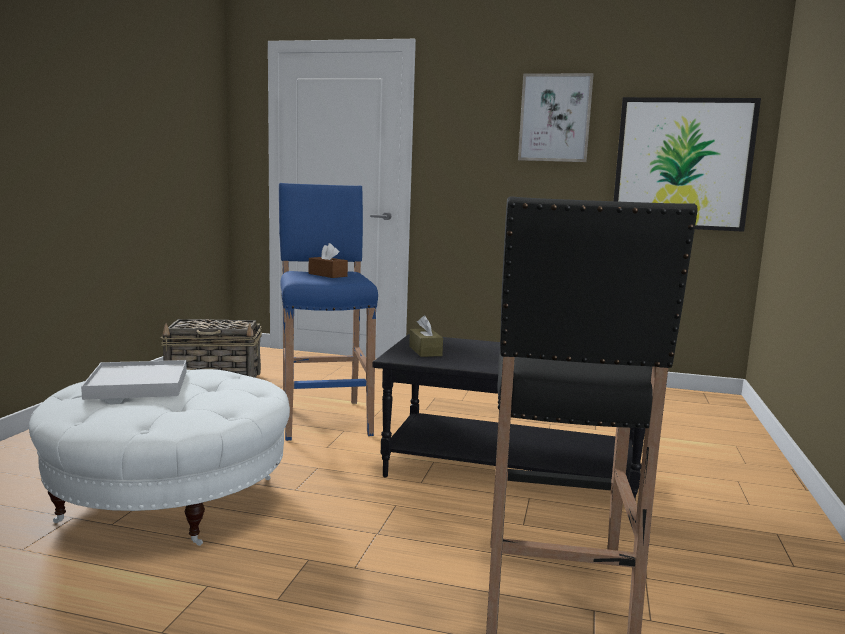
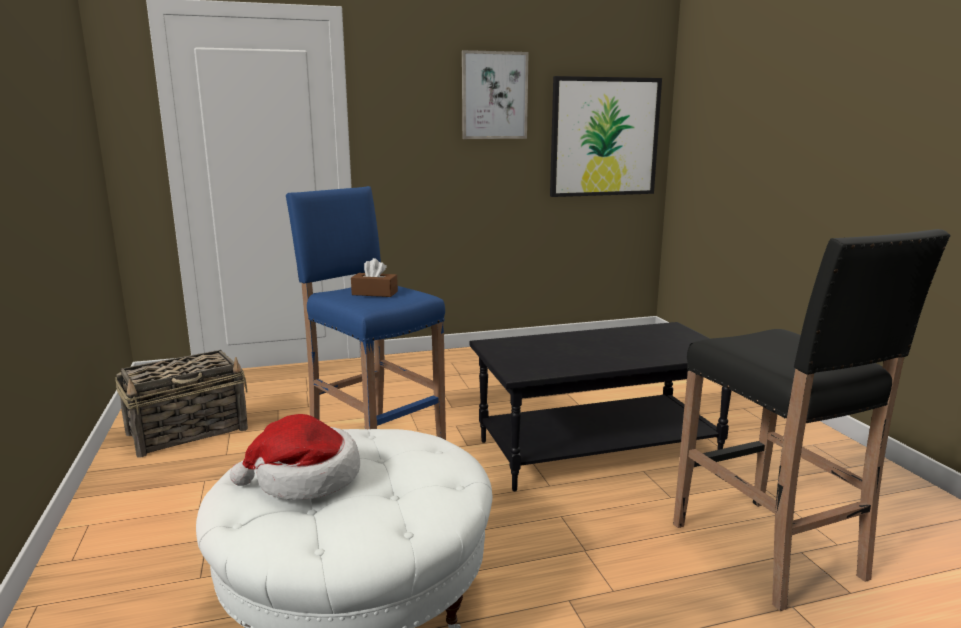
camera: 30 degrees left, 5 degrees up
white tray [81,360,187,400] -> hat [230,414,360,500]
brown tissue box [409,315,443,357] -> none

